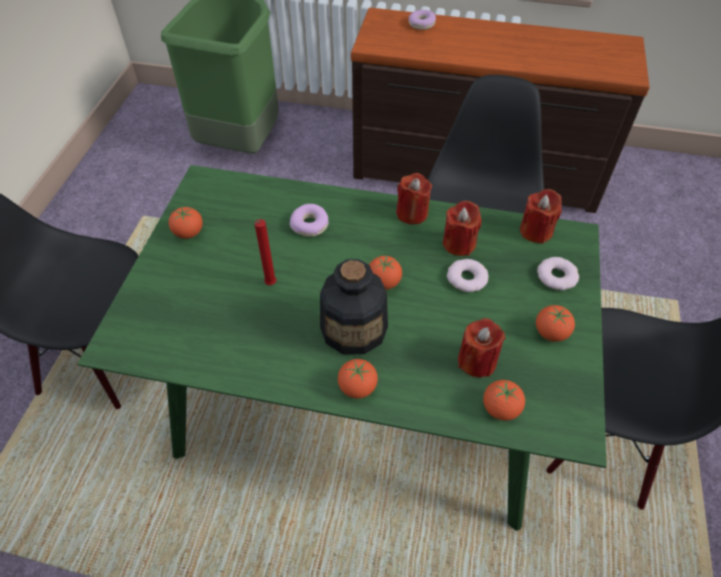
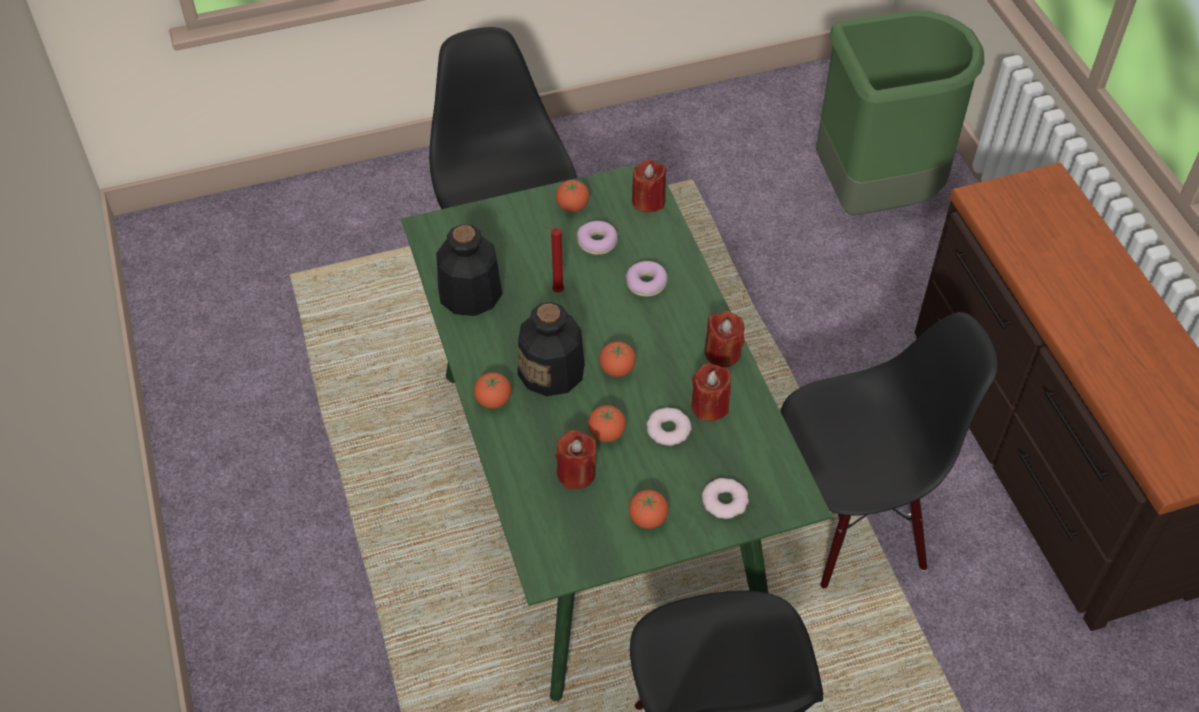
camera: 60 degrees right, 0 degrees up
donut [408,10,436,30] -> donut moved to [577,221,618,255]
tomato [483,380,525,421] -> tomato moved to [588,405,626,442]
red candle [520,189,562,244] -> red candle moved to [632,159,667,213]
none -> bottle [436,224,502,316]

